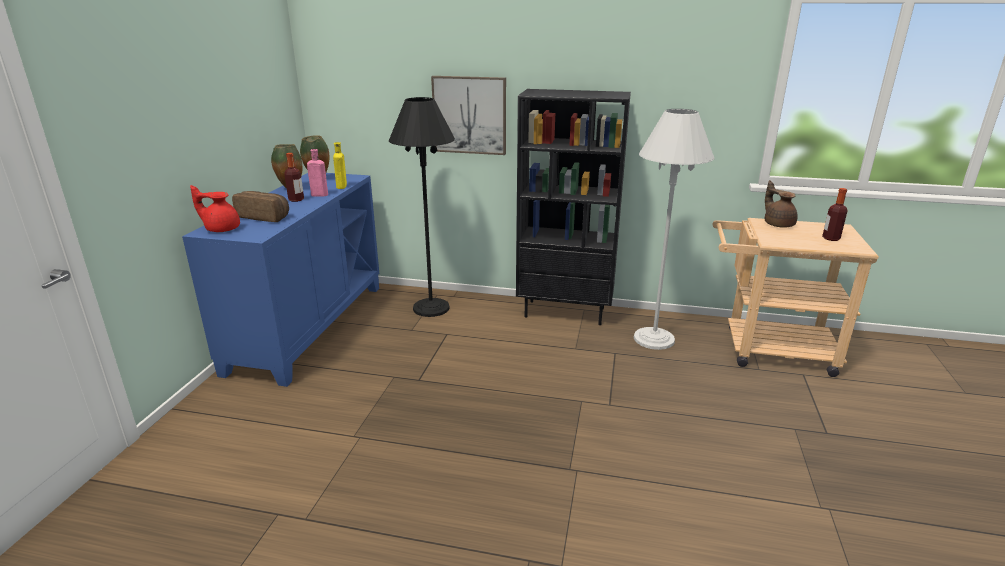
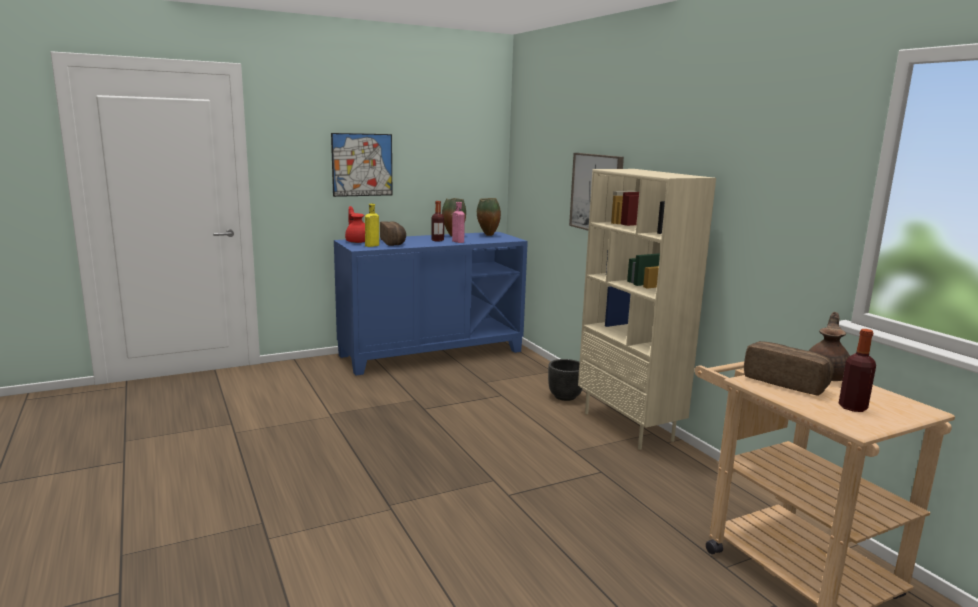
camera: 50 degrees right, 10 degrees down
yellow bottle [333,142,347,189] -> yellow bottle moved to [365,204,379,247]
black floor lamp [389,97,455,317] -> none
black bookcase [516,89,631,325] -> beige bookcase [578,169,716,450]
white floor lamp [634,109,715,350] -> none
none -> picture [331,133,392,197]
none -> black planter [548,359,582,401]
none -> bread [744,341,834,396]

